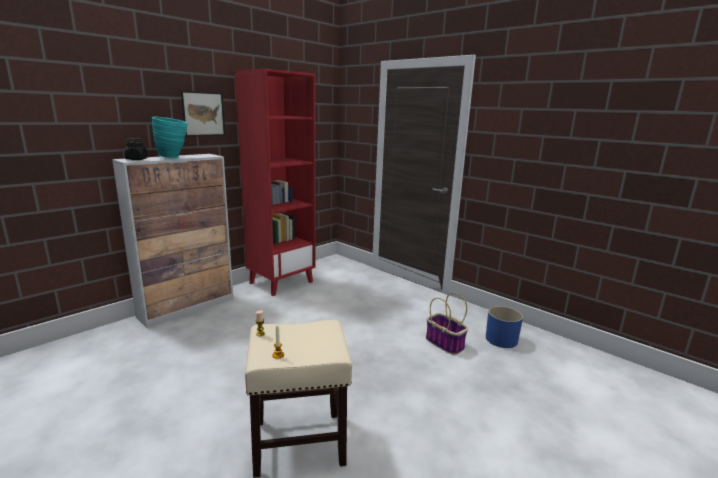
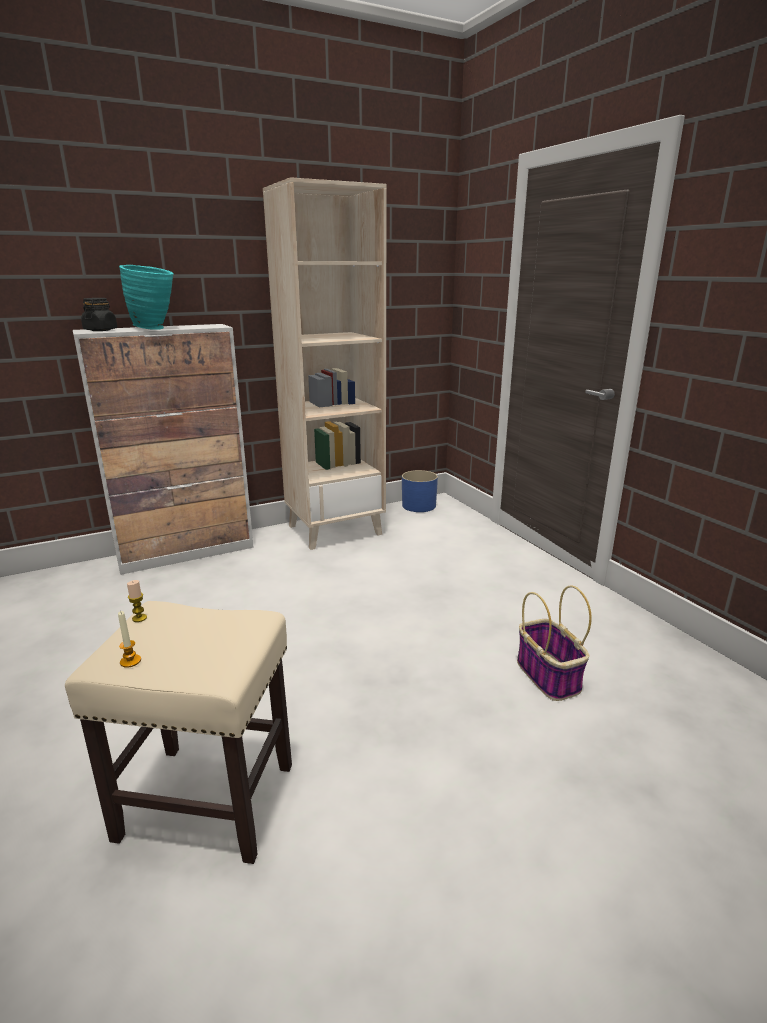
camera: 20 degrees right, 5 degrees up
picture [181,91,225,136] -> none
red bookcase [235,68,316,296] -> beige bookcase [263,177,387,550]
blue planter [486,306,523,348] -> blue planter moved to [402,470,438,512]

